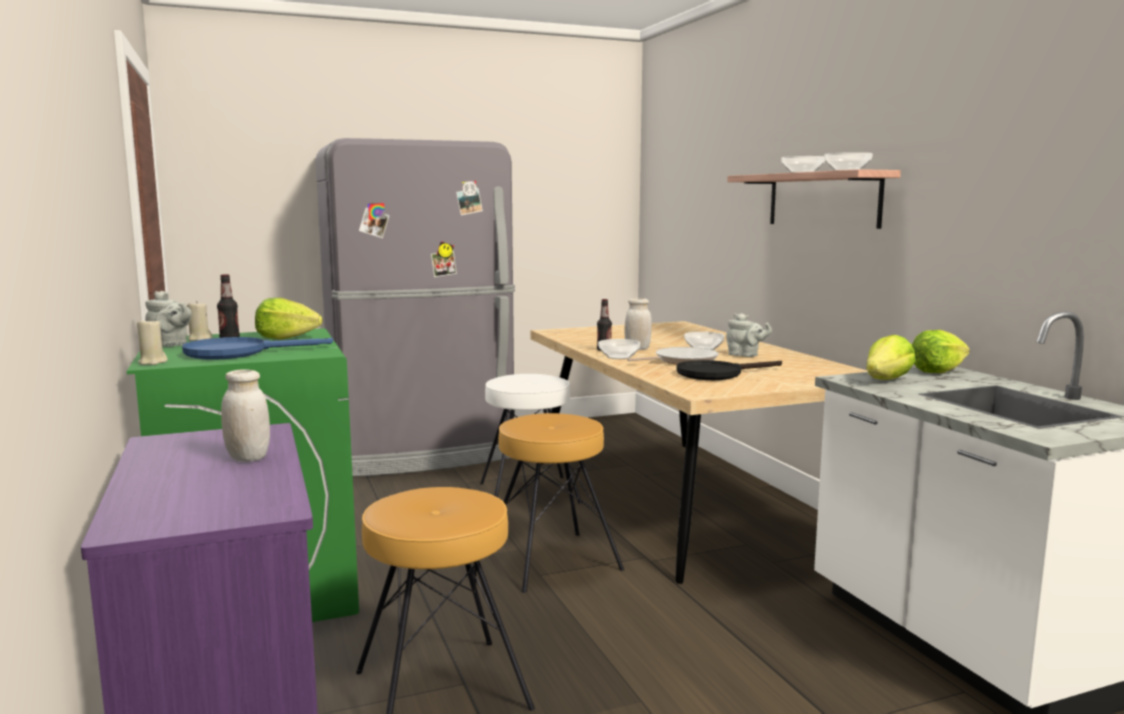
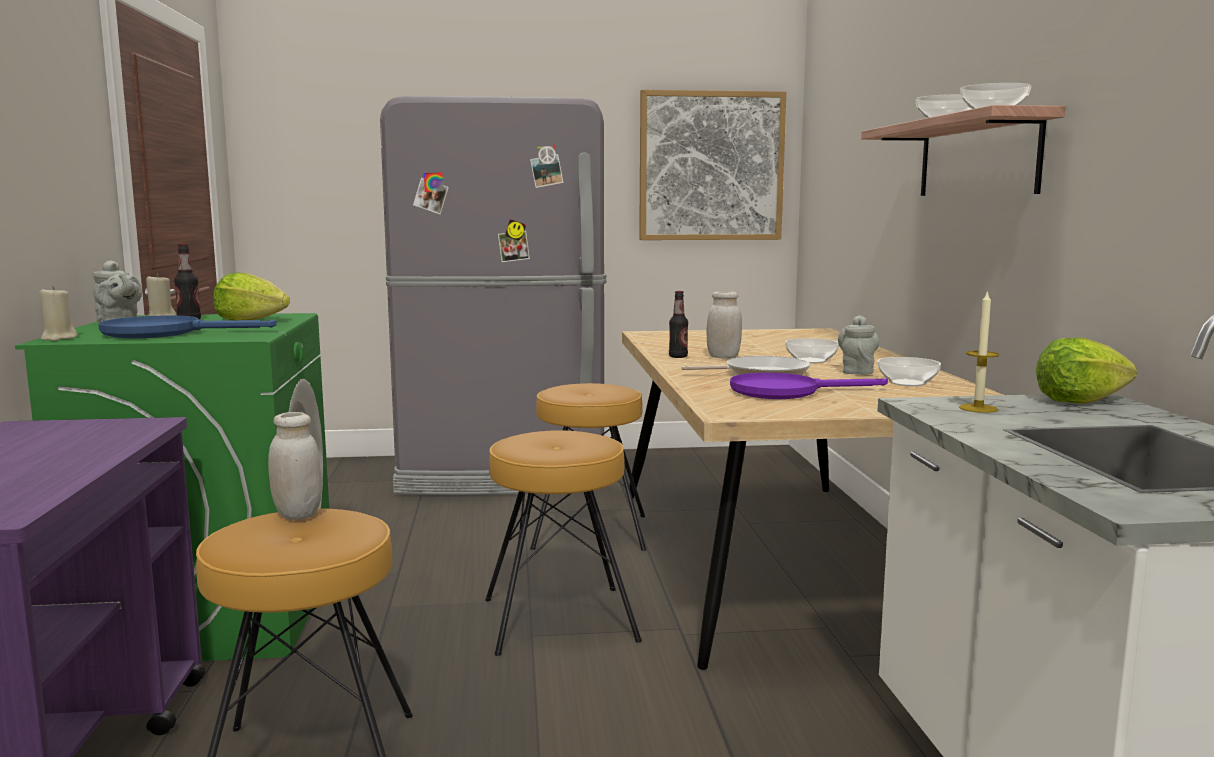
camera: 15 degrees right, 0 degrees up
white jar [221,369,270,462] -> white jar moved to [268,412,322,520]
white stool [480,374,582,504] -> brown stool [530,383,646,551]
bowl [598,339,640,359] -> bowl moved to [877,357,941,386]
black frying pan [677,360,782,380] -> purple frying pan [730,373,888,399]
grey teapot [726,313,772,357] -> grey teapot turned 120 degrees counterclockwise [838,315,879,374]
lettuce [866,335,916,380] -> candle [959,290,1000,413]
none -> picture [639,90,786,240]

